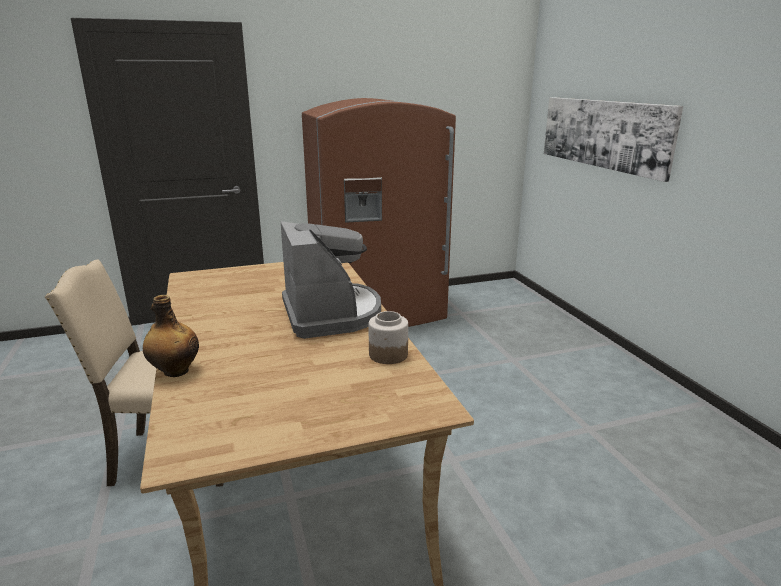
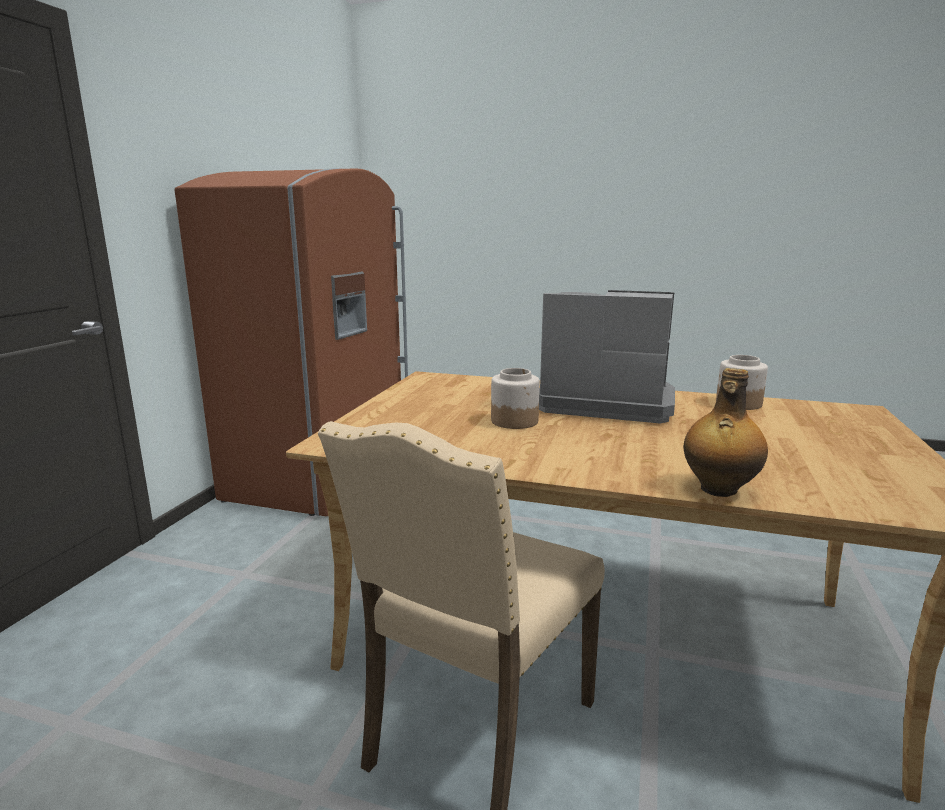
camera: 55 degrees left, 5 degrees down
picture [544,97,683,182] -> none
none -> jar [491,368,540,429]

